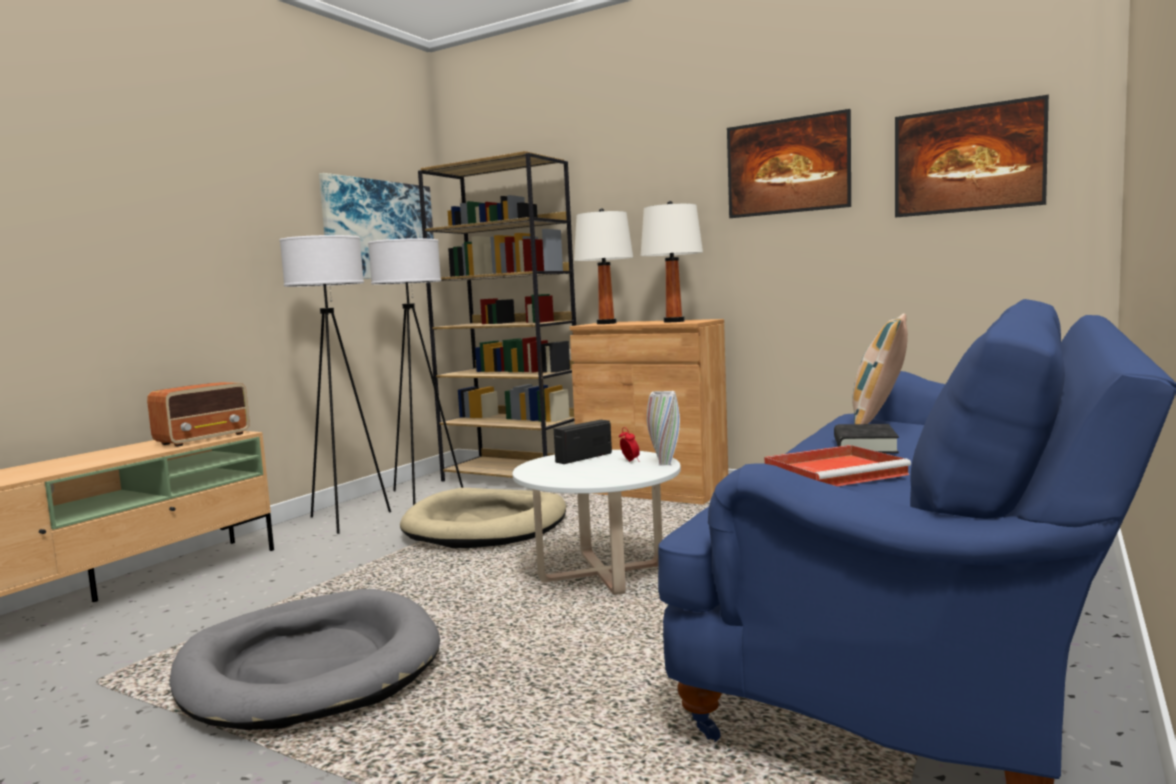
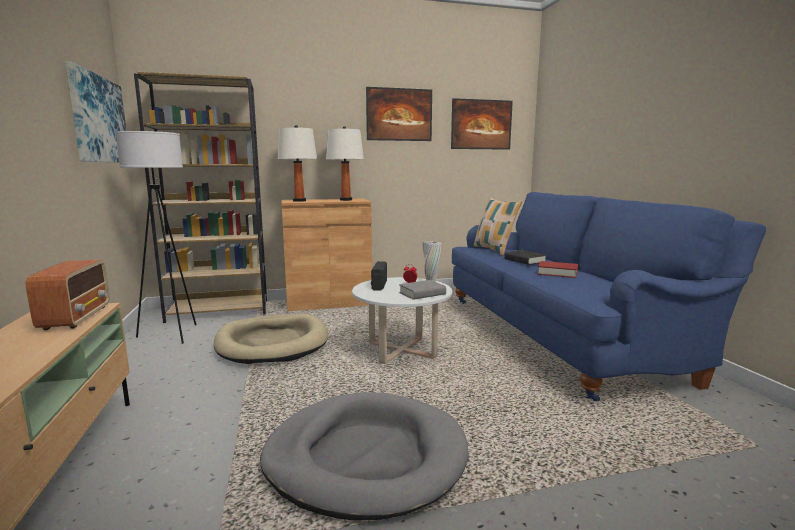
camera: 45 degrees left, 5 degrees up
white floor lamp [279,235,391,534] -> none
red tray [764,445,911,486] -> red book [537,261,578,278]
none -> grey book [399,280,446,300]

